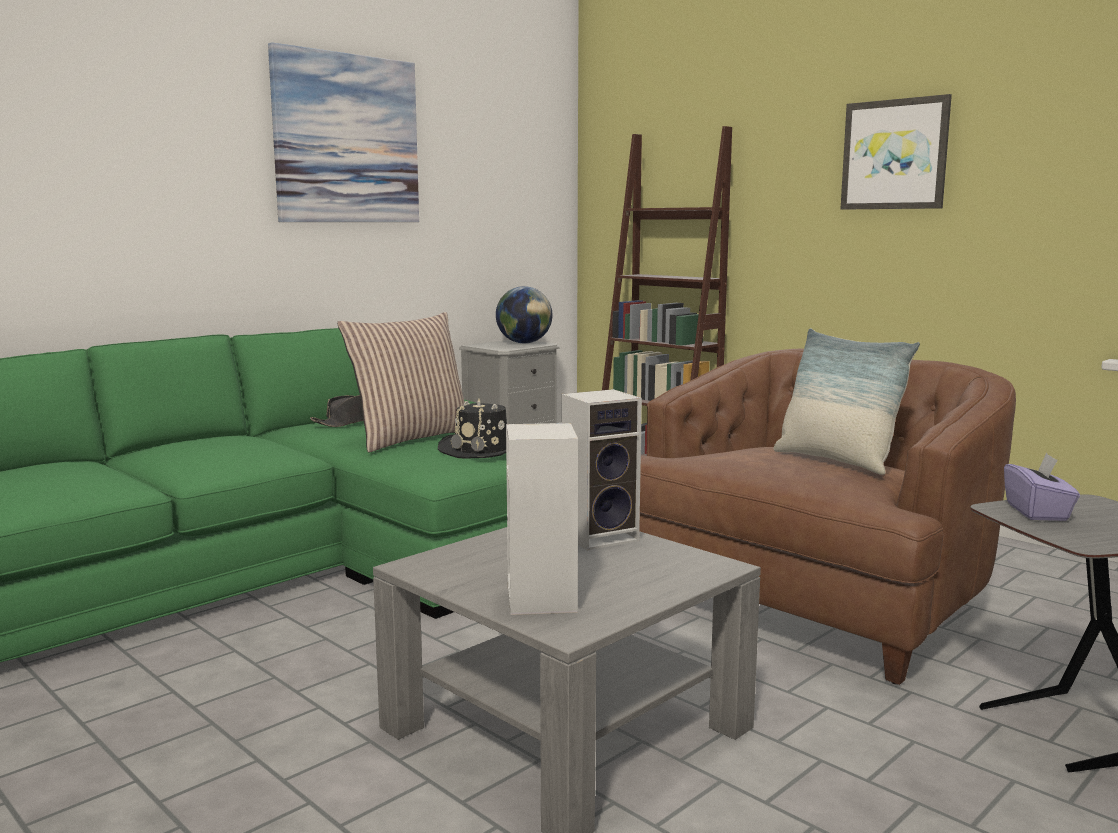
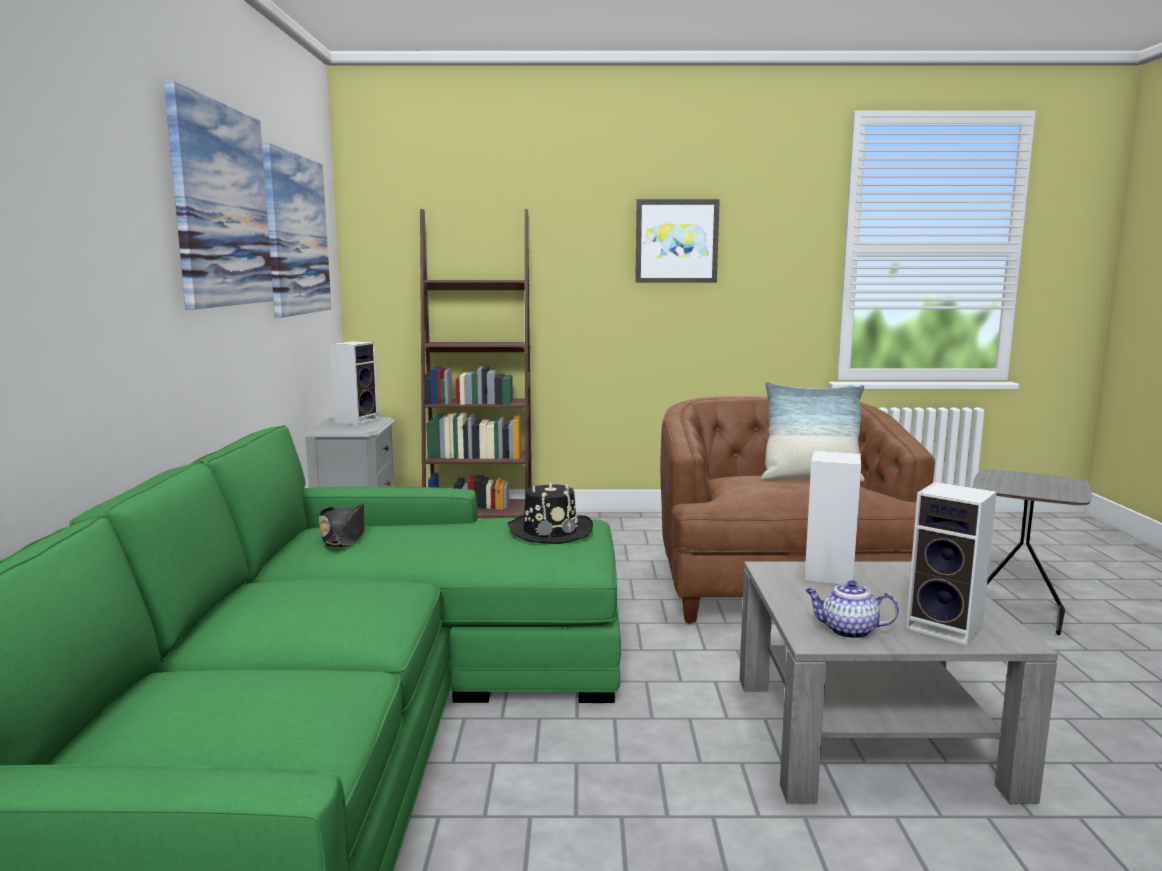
camera: 45 degrees left, 0 degrees up
pillow [337,312,465,453] -> none
globe [496,286,552,343] -> speaker [330,341,379,425]
purple tissue box [1004,453,1080,521] -> none
none -> picture [262,143,331,318]
none -> teapot [805,580,899,639]

